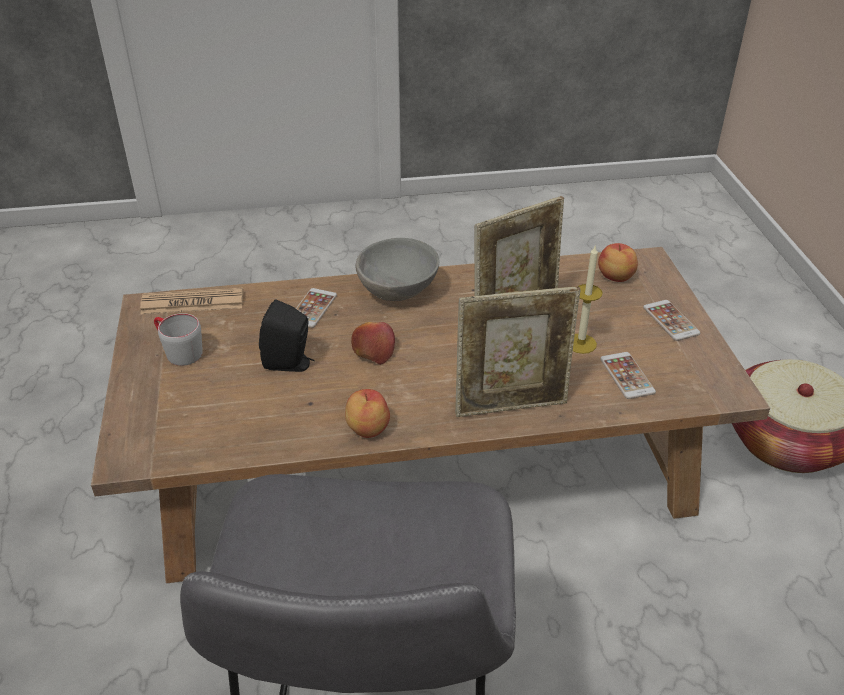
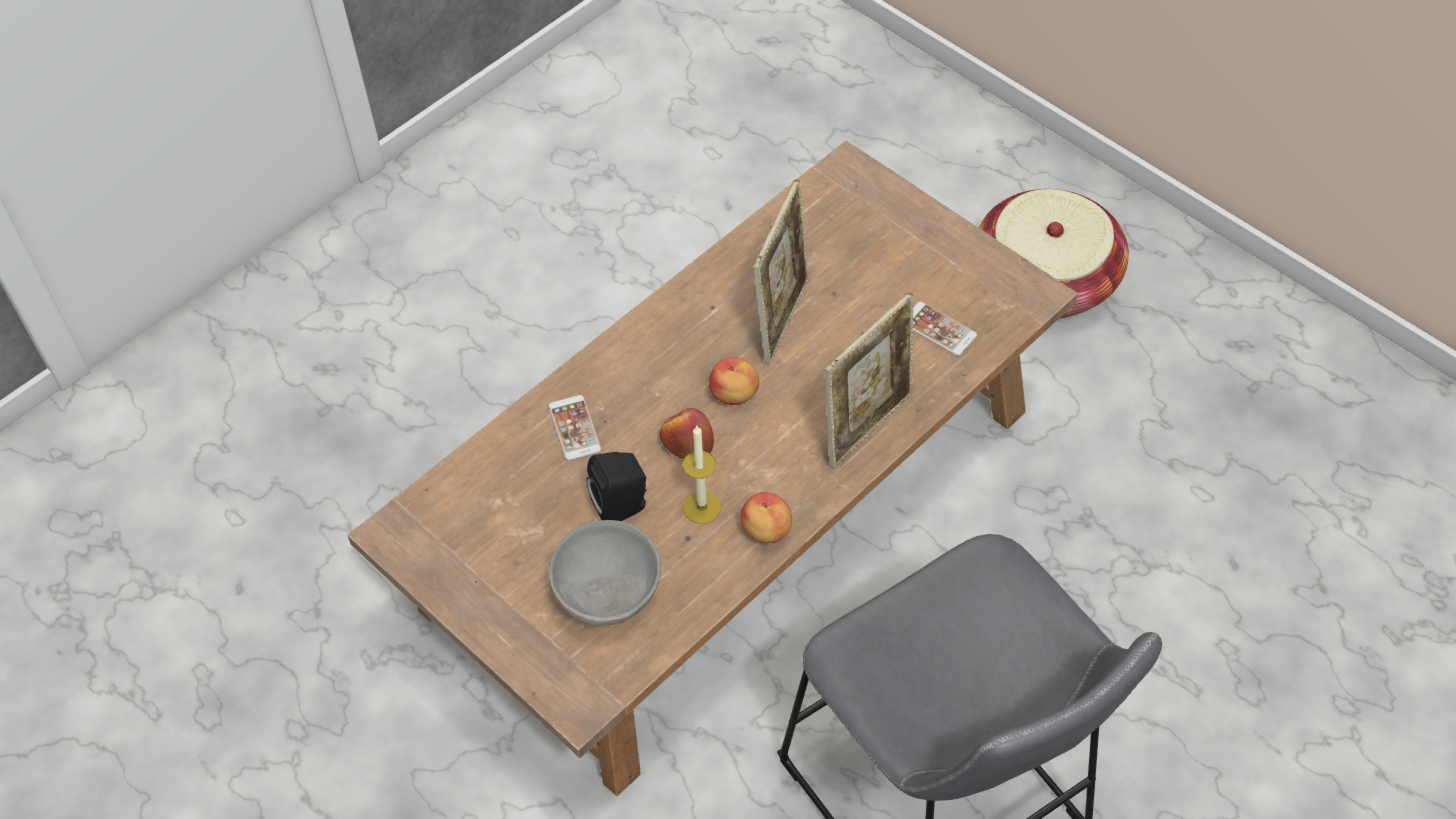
camera: 35 degrees left, 15 degrees up
newspaper [140,287,243,315] -> none
grey mug [154,313,203,366] -> none
grey bowl [356,238,439,301] -> grey bowl moved to [548,520,661,626]
candle [573,246,603,354] -> candle moved to [683,426,721,524]
apple [598,243,638,282] -> apple moved to [709,357,759,405]
phone [643,300,701,341] -> none

